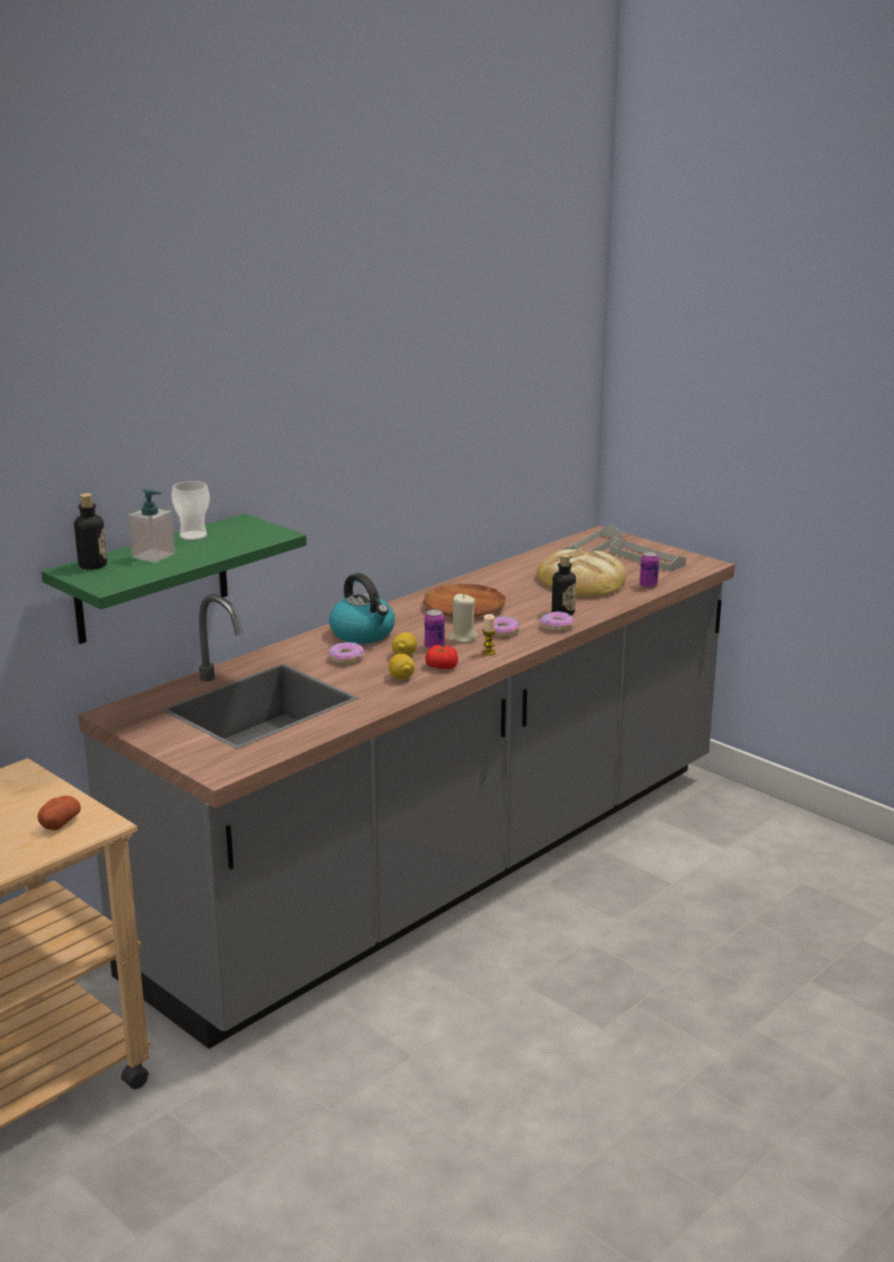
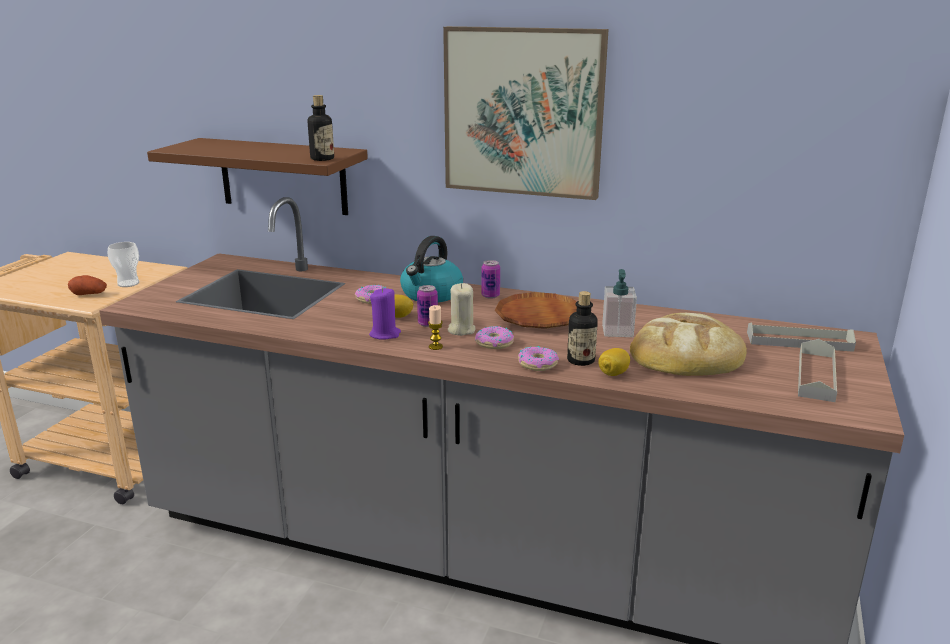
camera: 65 degrees right, 0 degrees up
green shelf [41,514,307,644] -> brown shelf [147,138,368,215]
bottle [74,493,107,570] -> bottle moved to [308,95,334,161]
soap dispenser [128,488,175,563] -> soap dispenser moved to [602,269,637,337]
cup [171,481,210,540] -> cup moved to [107,242,140,287]
lemon [388,654,415,679] -> lemon moved to [598,348,630,376]
tomato [425,645,458,669] -> purple candle [369,287,401,340]
can [640,551,659,588] -> can moved to [481,260,500,299]
none -> picture [443,26,609,200]

